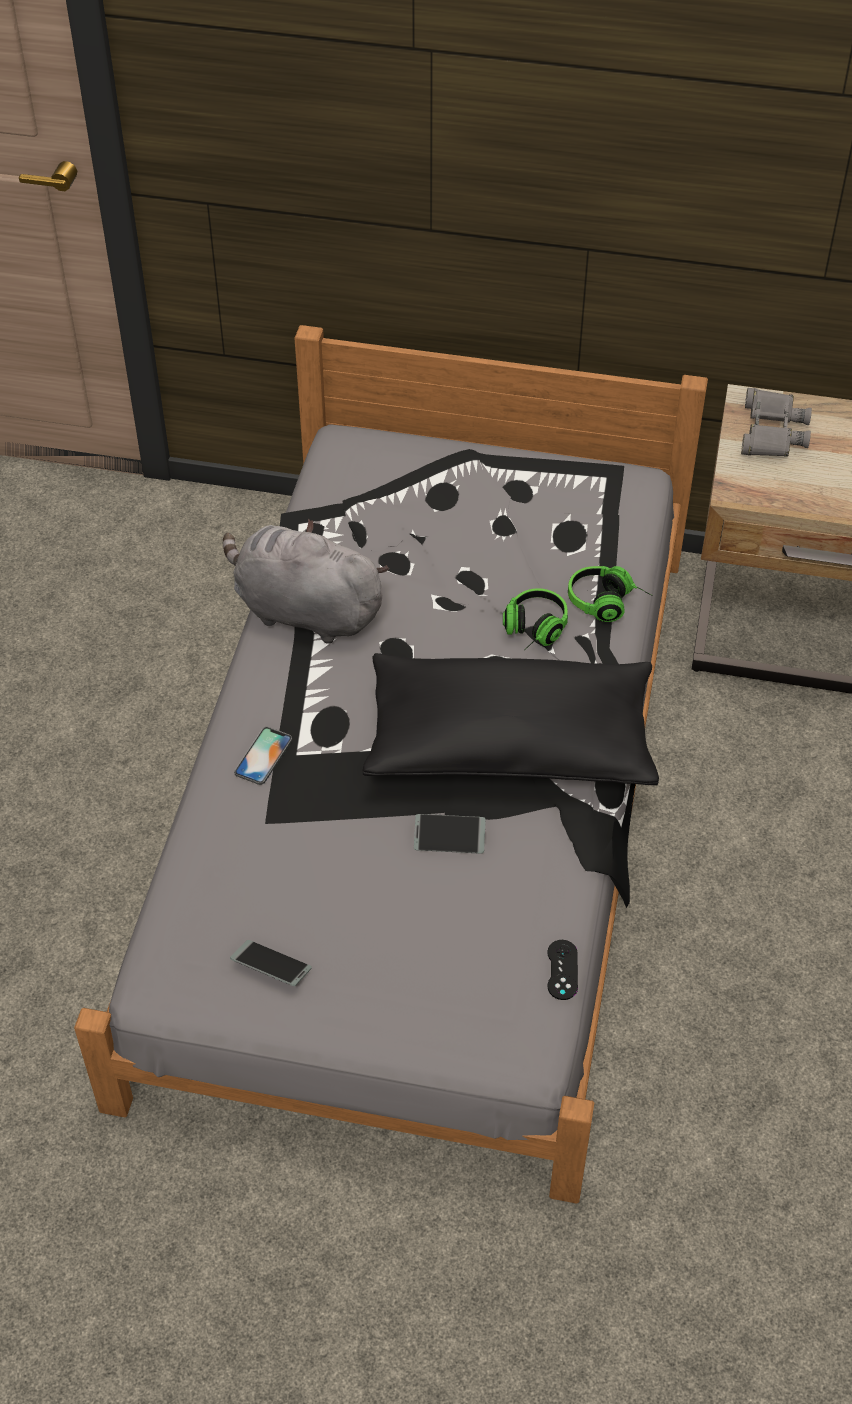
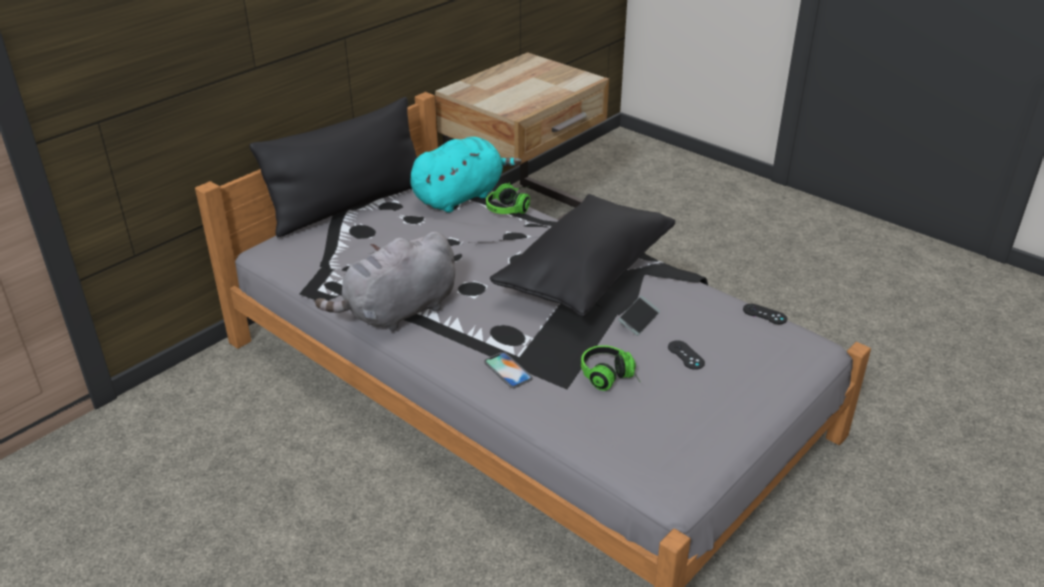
camera: 60 degrees left, 15 degrees down
phone [230,940,312,986] -> none
headphones [503,588,568,651] -> headphones moved to [581,345,641,391]
grey binoculars [741,388,812,457] -> none
none -> black pillow [250,97,417,237]
none -> turquoise plush toy [410,137,522,213]
none -> black game controller [668,340,705,370]

